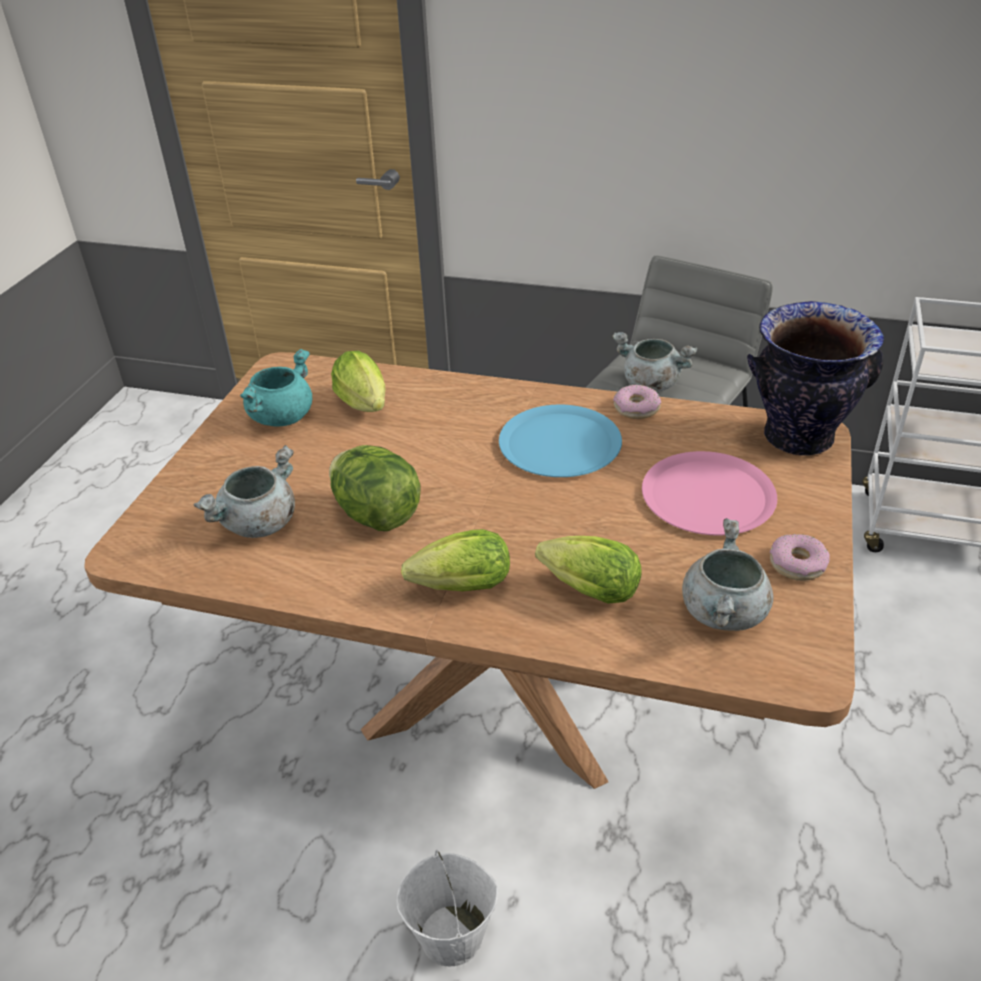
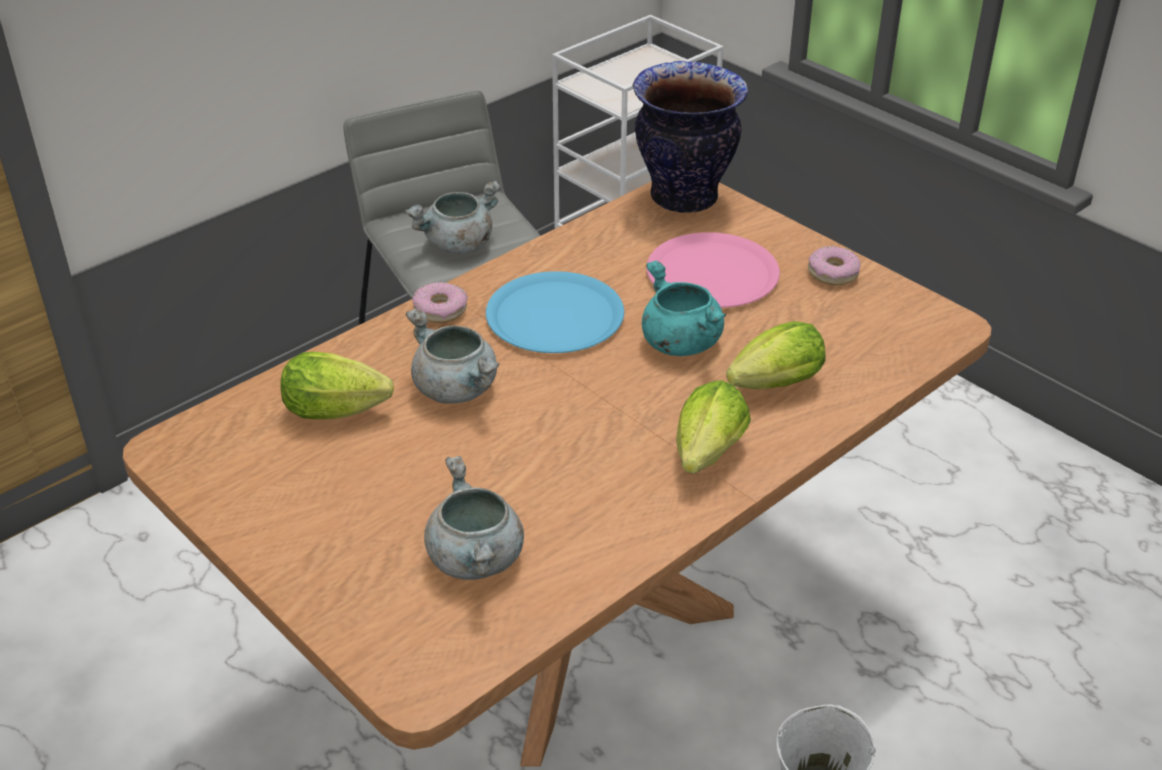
camera: 60 degrees left, 0 degrees up
turquoise cooking pot [240,349,312,426] -> turquoise cooking pot moved to [642,261,726,356]
lettuce [329,445,420,531] -> none
donut [613,384,661,419] -> donut moved to [412,282,468,323]
grey cooking pot [682,518,774,631] -> grey cooking pot moved to [406,309,500,404]

